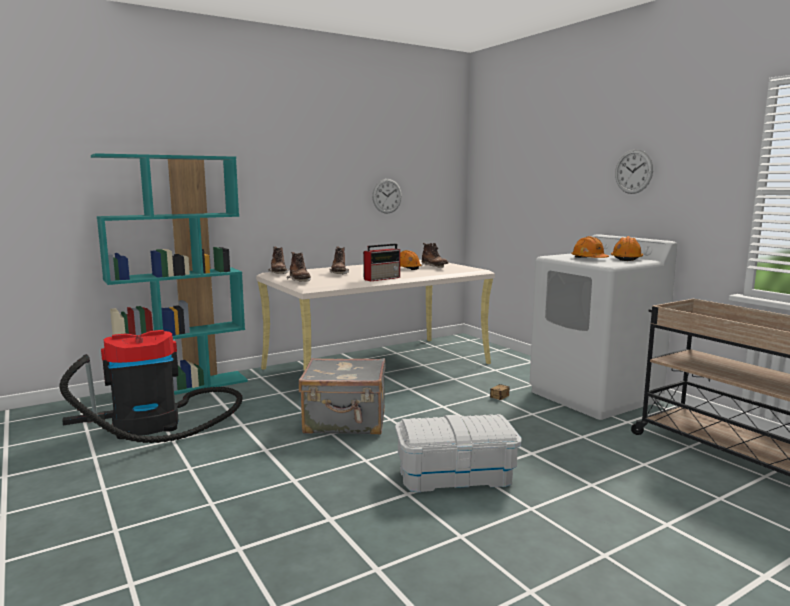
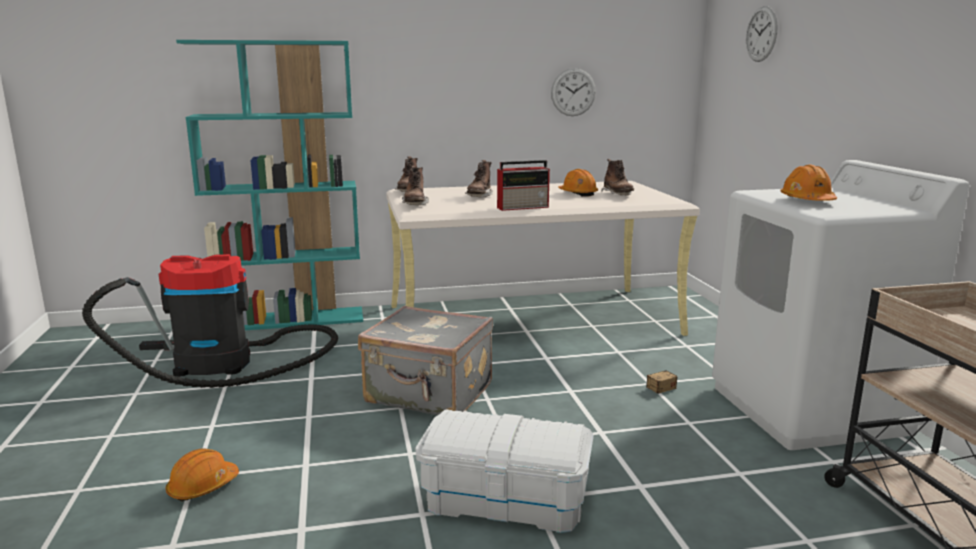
camera: 20 degrees right, 5 degrees up
orange hard hat [611,236,643,261] -> orange hard hat moved to [166,449,239,502]
wall clock [615,149,653,194] -> wall clock moved to [746,6,778,62]

